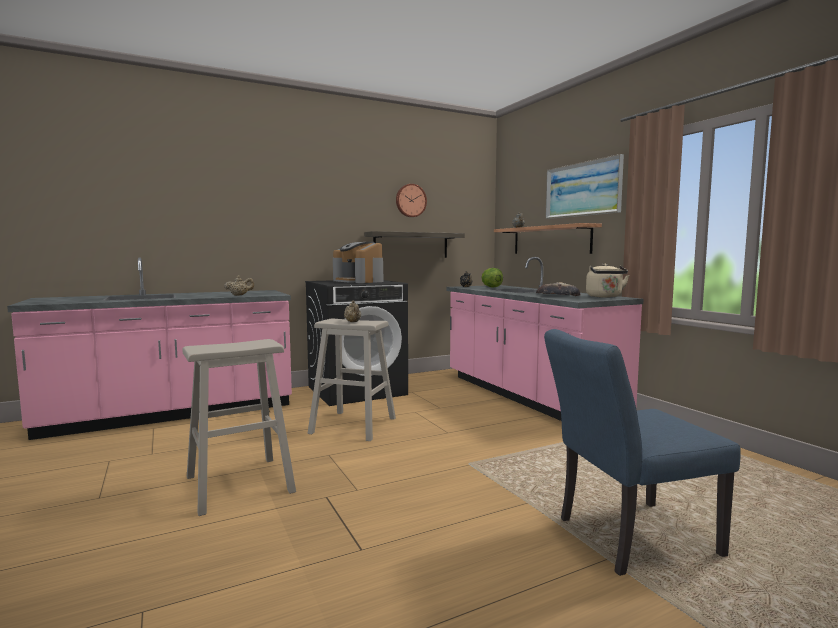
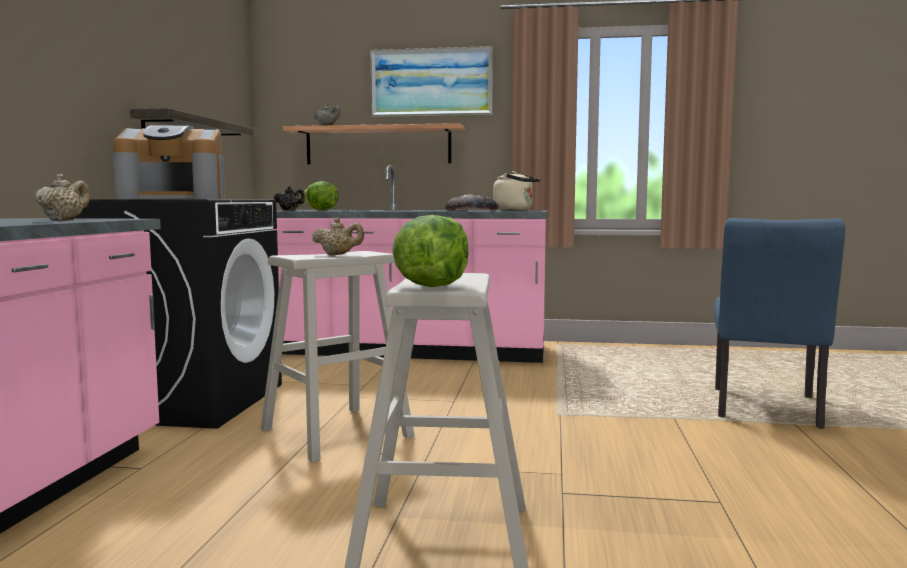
camera: 55 degrees left, 0 degrees up
wall clock [396,184,427,217] -> none
none -> lettuce [392,215,469,287]

